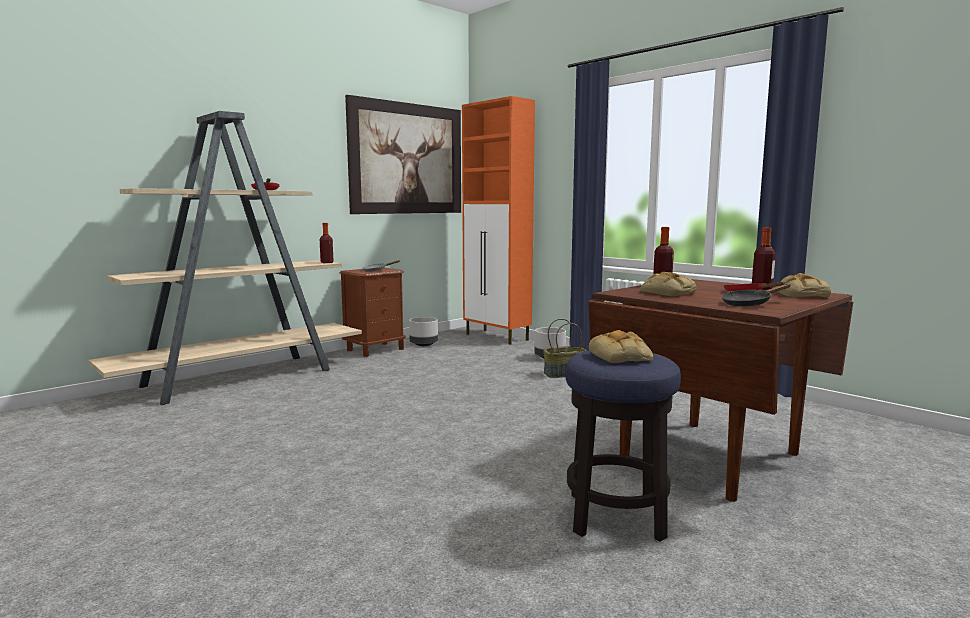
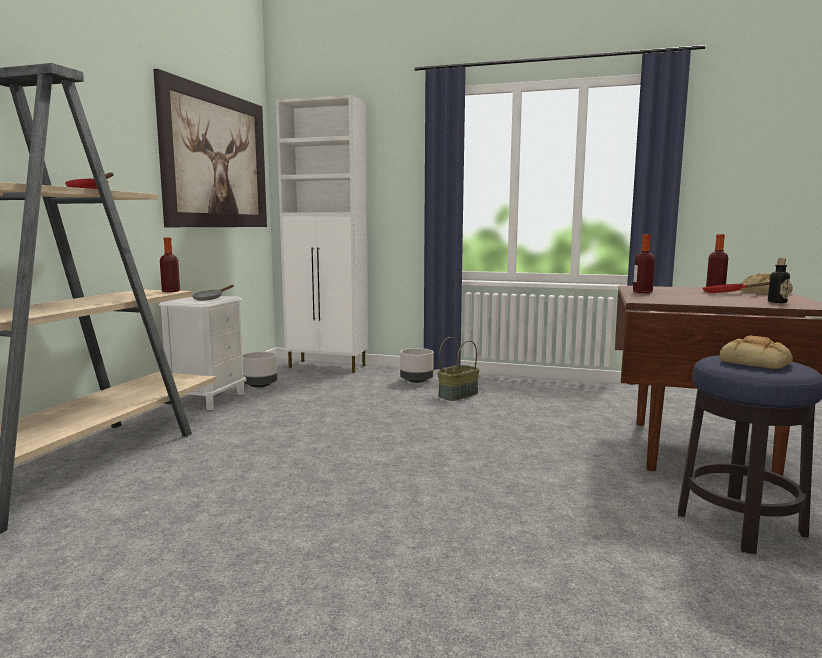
camera: 30 degrees left, 0 degrees up
brown nightstand [339,268,406,357] -> white nightstand [159,296,246,410]
orange cabinet [462,96,535,345] -> white cabinet [276,95,368,373]
bread [640,272,696,296] -> none
black frying pan [722,284,791,306] -> bottle [768,258,790,303]

